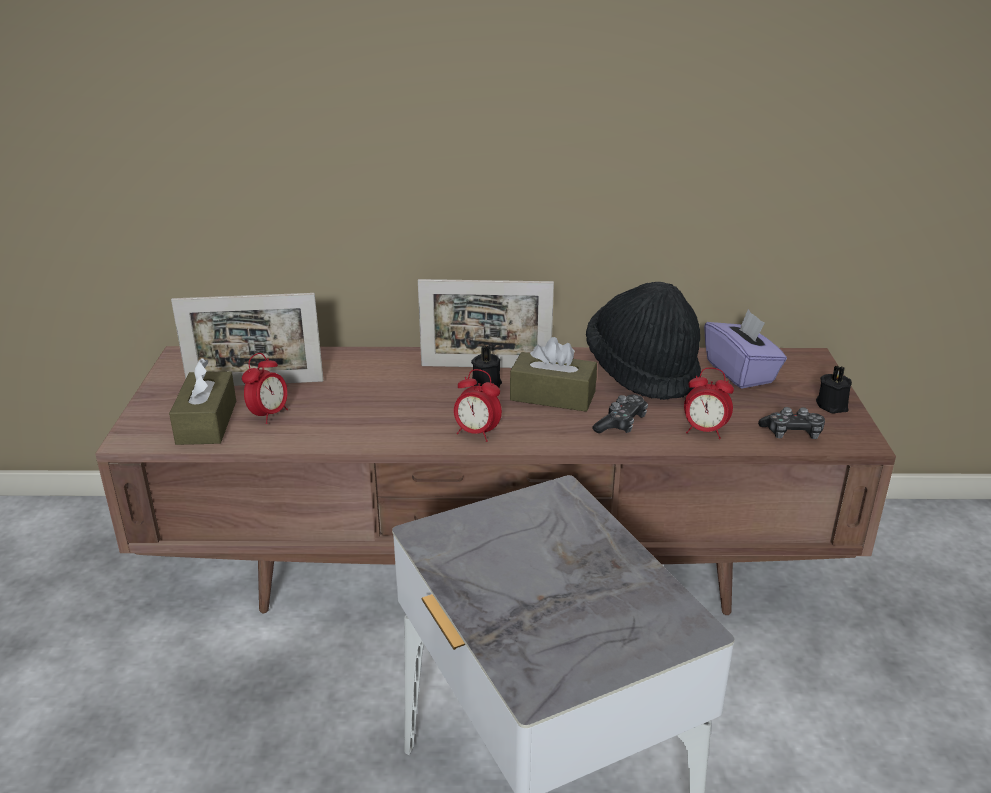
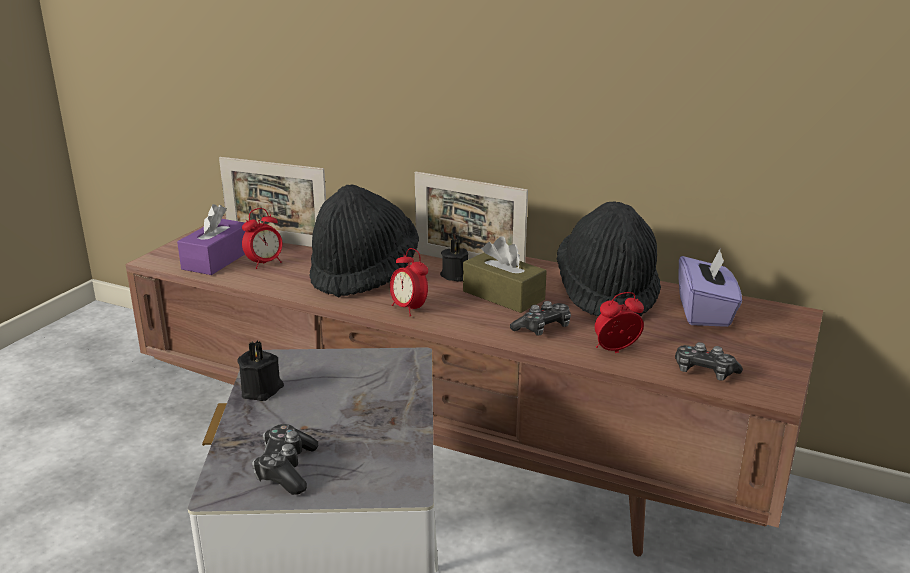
camera: 25 degrees right, 5 degrees down
brown tissue box [169,358,236,445] -> purple tissue box [177,204,246,275]
alarm clock [684,367,734,439] -> alarm clock turned 120 degrees clockwise [595,292,644,353]
black candle [816,365,852,414] -> black candle moved to [237,341,284,401]
none -> game controller [252,424,319,495]
none -> black hat [310,184,419,298]

